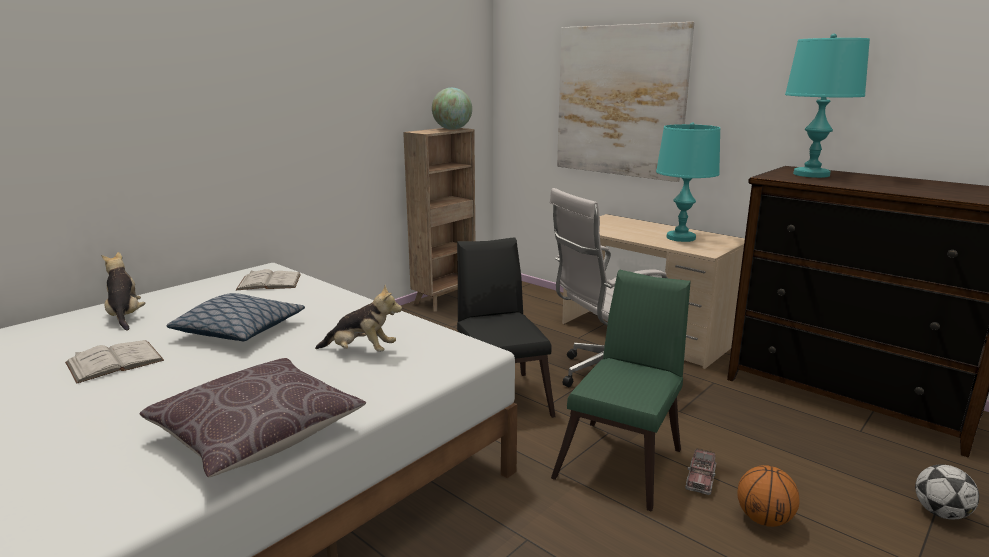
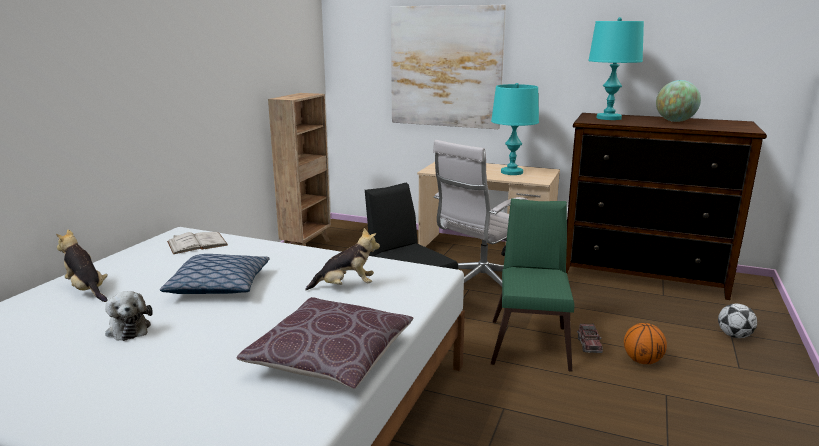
camera: 20 degrees left, 0 degrees up
white book [65,340,164,384] -> plush toy [105,291,153,341]
globe [432,88,472,130] -> globe moved to [656,80,701,122]

